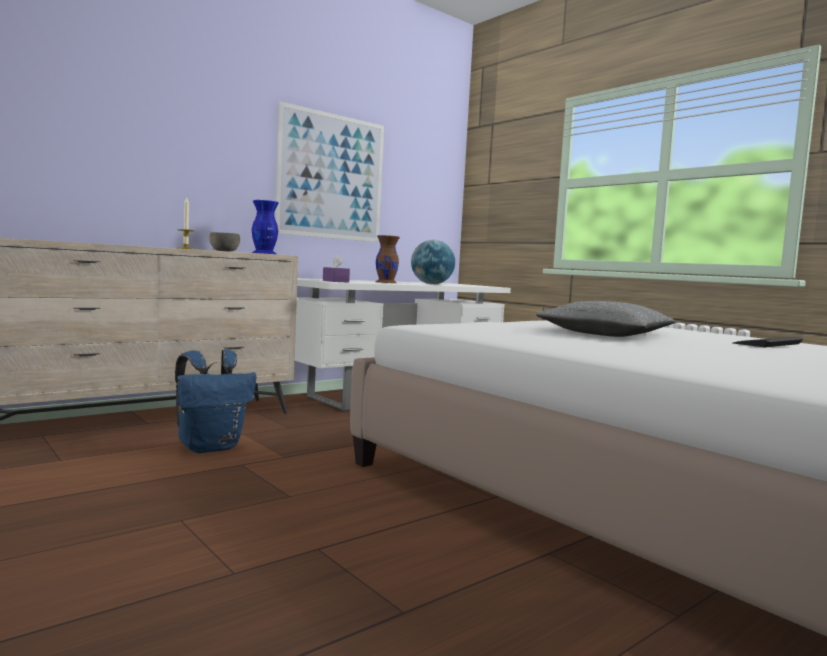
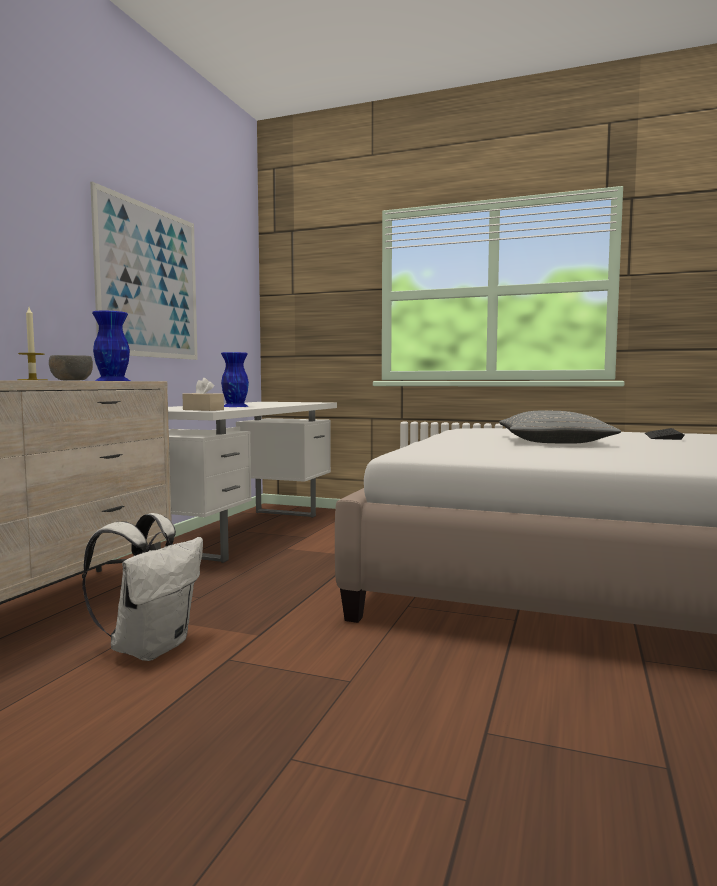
camera: 30 degrees left, 0 degrees up
blue backpack [175,349,257,453] -> white backpack [82,513,203,661]
purple tissue box [323,255,350,283] -> beige tissue box [182,378,224,411]
brown vase [376,235,400,283] -> blue vase [221,352,249,407]
globe [411,240,455,284] -> none

